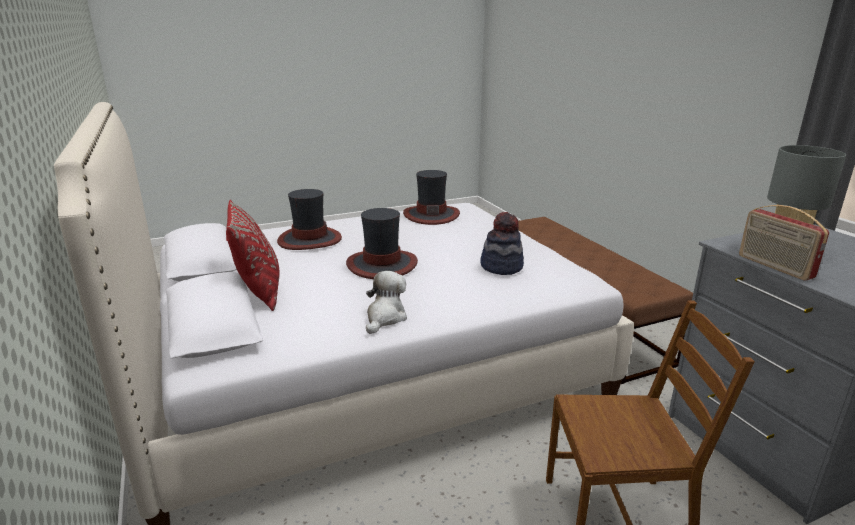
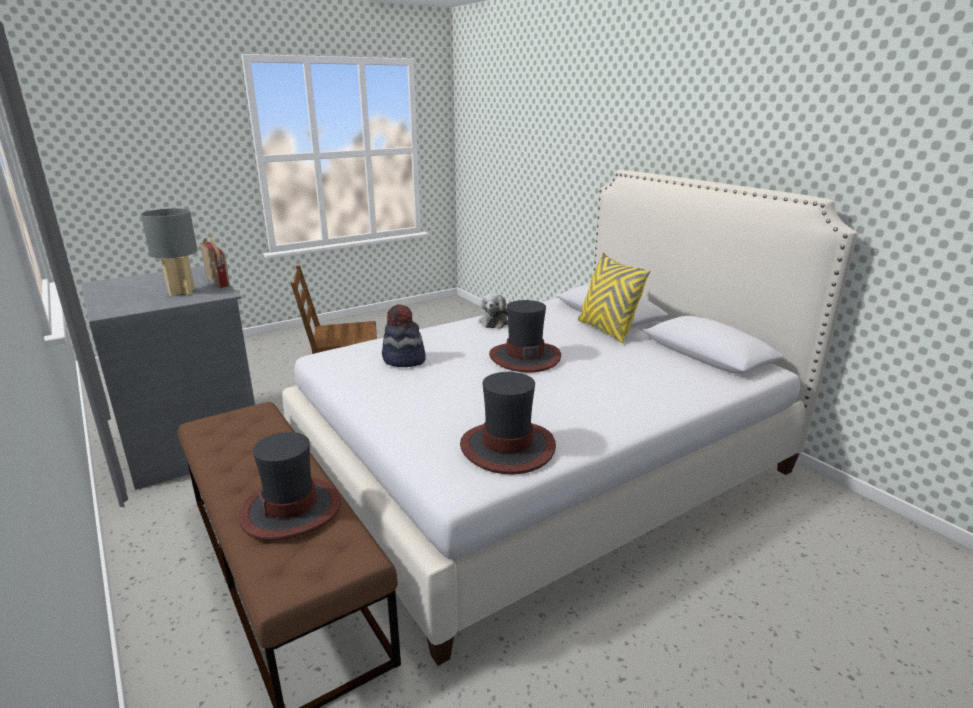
camera: 170 degrees right, 0 degrees up
red pillow [226,200,280,311] -> yellow pillow [578,252,651,343]
hat [277,189,342,250] -> hat moved to [239,432,341,541]

